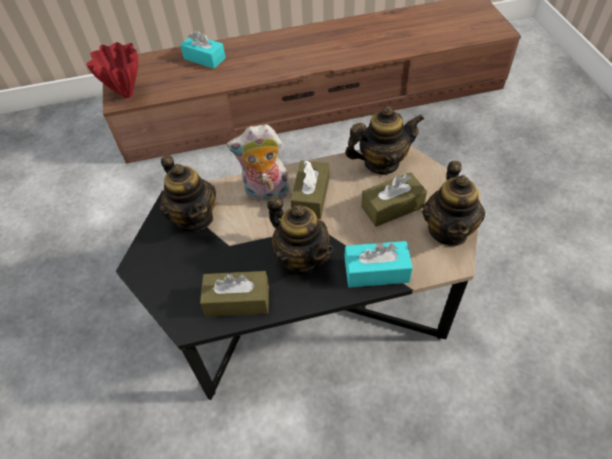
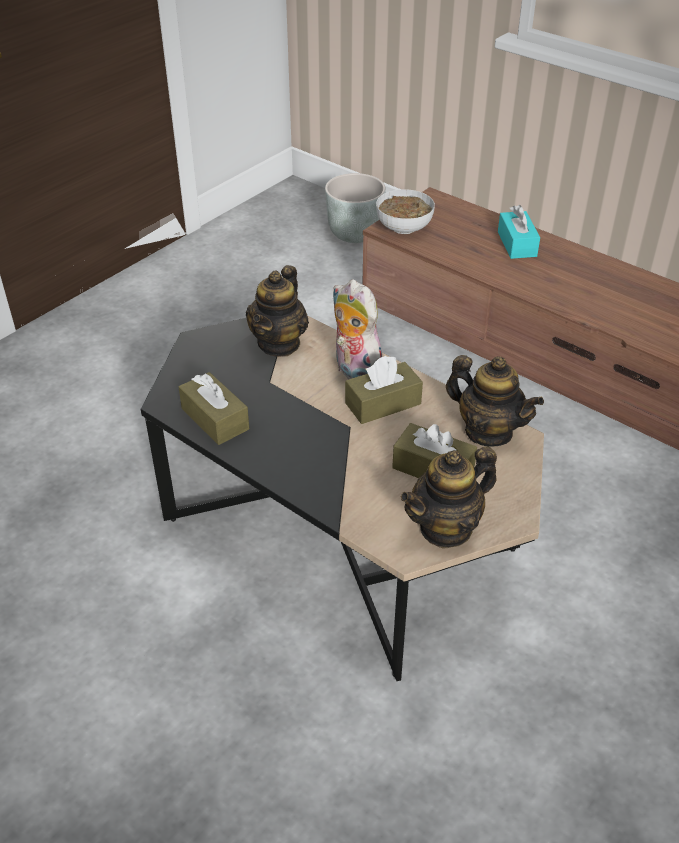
camera: 50 degrees right, 10 degrees down
red vase [86,42,138,98] -> bowl [376,189,435,234]
teapot [267,196,333,274] -> none
turquoise tissue box [344,241,413,287] -> none
none -> grey planter [325,173,386,243]

